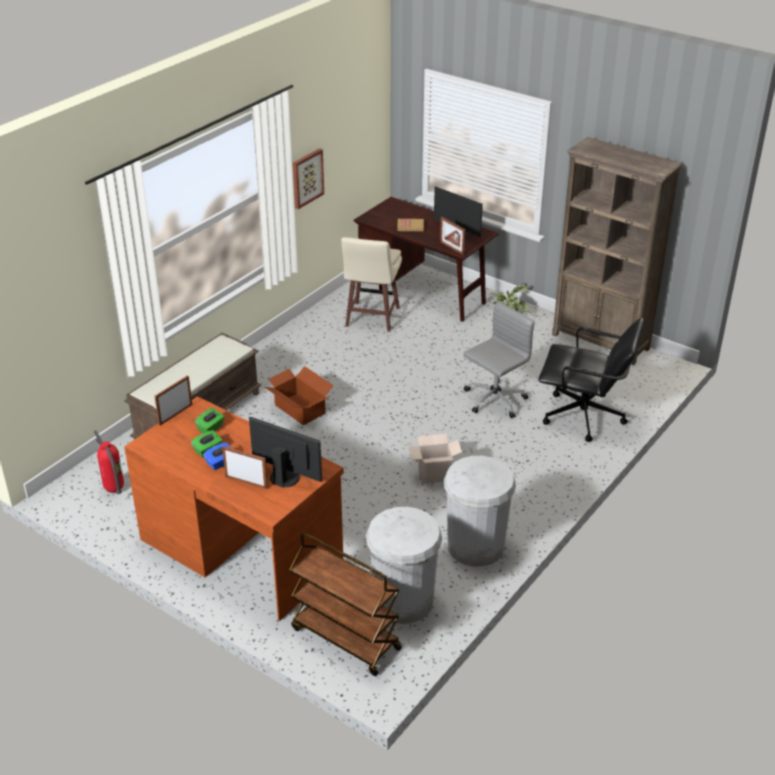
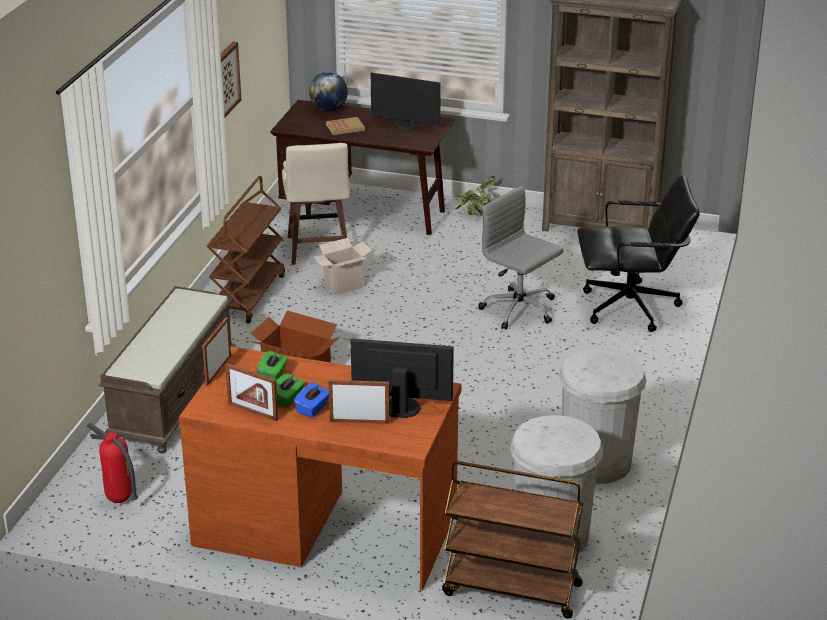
camera: 20 degrees left, 5 degrees down
cardboard box [408,434,462,484] -> cardboard box moved to [313,238,372,295]
picture frame [440,217,465,255] -> picture frame moved to [225,363,278,421]
grey office chair [463,301,535,418] -> grey office chair turned 75 degrees counterclockwise [478,186,564,330]
none -> brown cart [207,176,285,323]
none -> globe [309,72,348,111]

